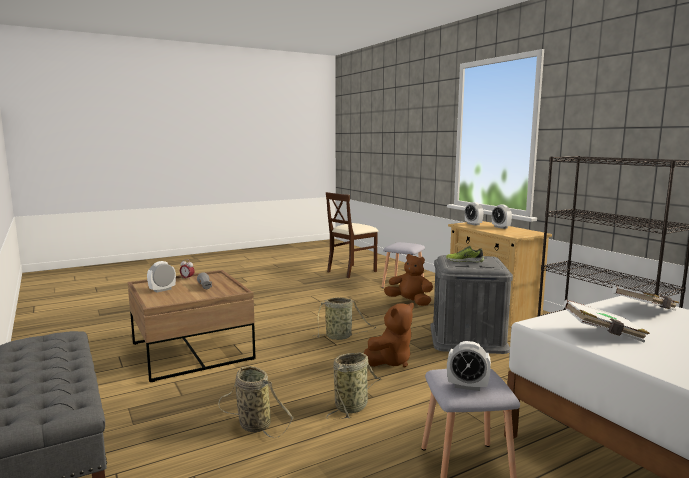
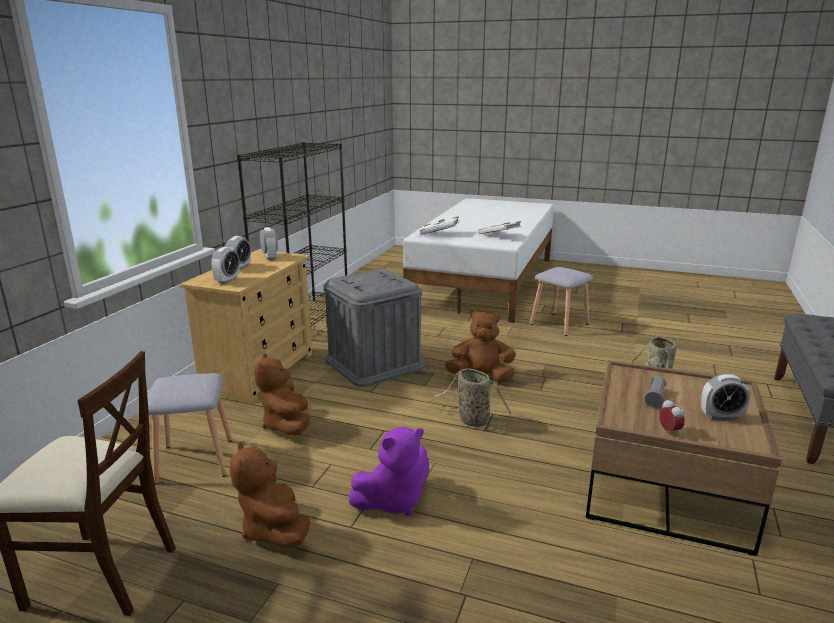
camera: 130 degrees left, 10 degrees up
basket [326,352,381,420] -> none
shoe [446,246,484,262] -> none
alarm clock [447,341,491,391] -> alarm clock moved to [260,227,278,260]
none -> brown plush toy [230,442,311,547]
none -> purple plush toy [348,427,429,516]

